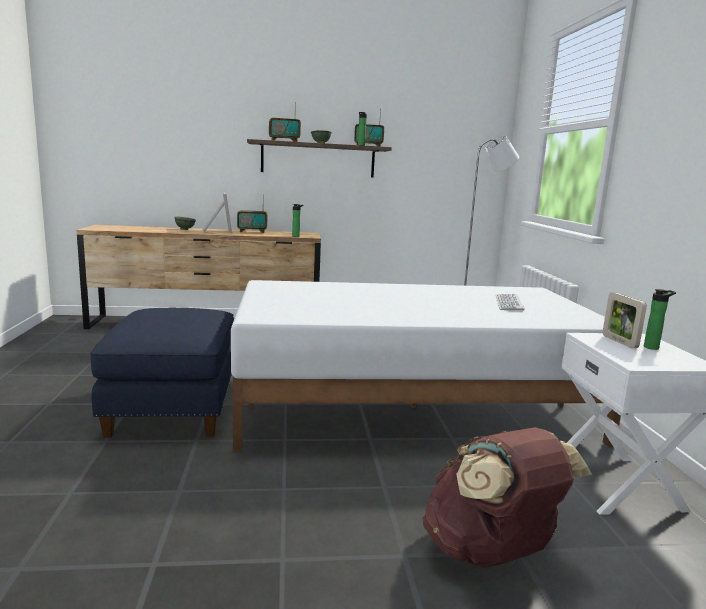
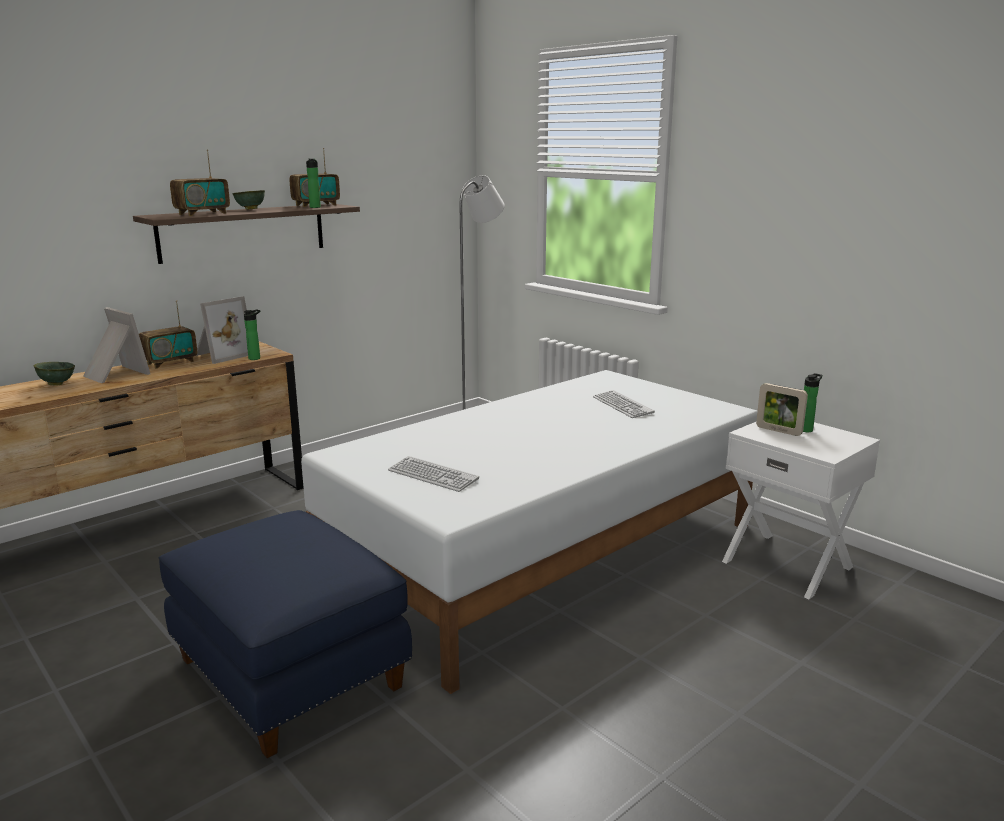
camera: 35 degrees left, 5 degrees up
brown backpack [422,427,592,568] -> none
none -> picture frame [196,296,248,364]
none -> keyboard [388,456,479,492]

